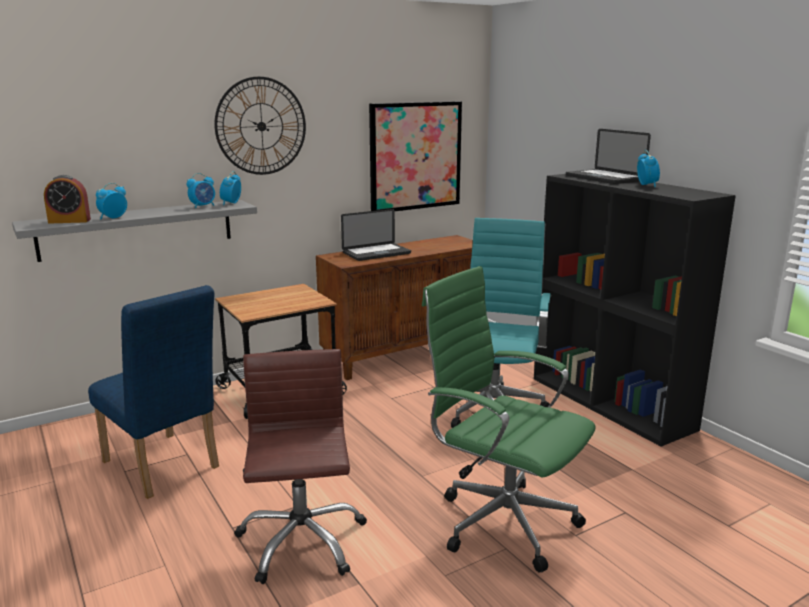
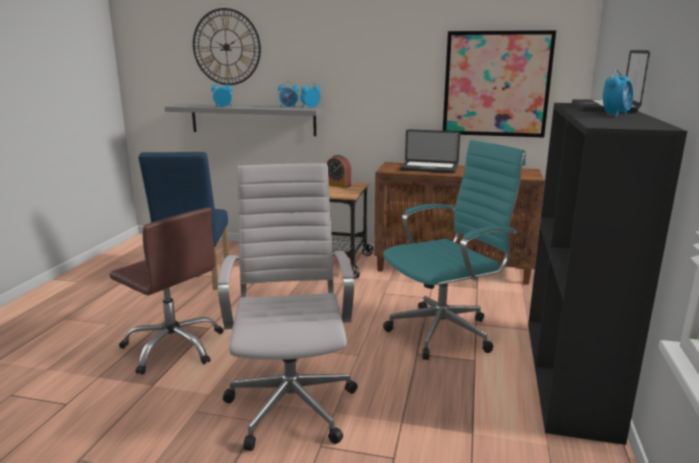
camera: 45 degrees right, 0 degrees up
alarm clock [44,175,91,224] -> alarm clock moved to [327,155,351,188]
wall clock [214,77,306,175] -> wall clock moved to [193,8,261,85]
brown office chair [234,349,367,584] -> brown office chair turned 90 degrees clockwise [109,207,224,375]
green office chair [422,266,596,572] -> white office chair [217,163,358,451]

